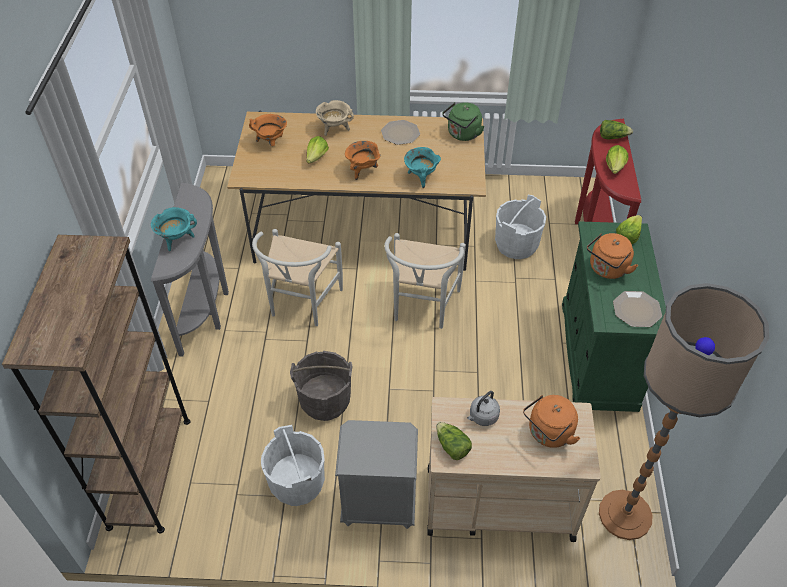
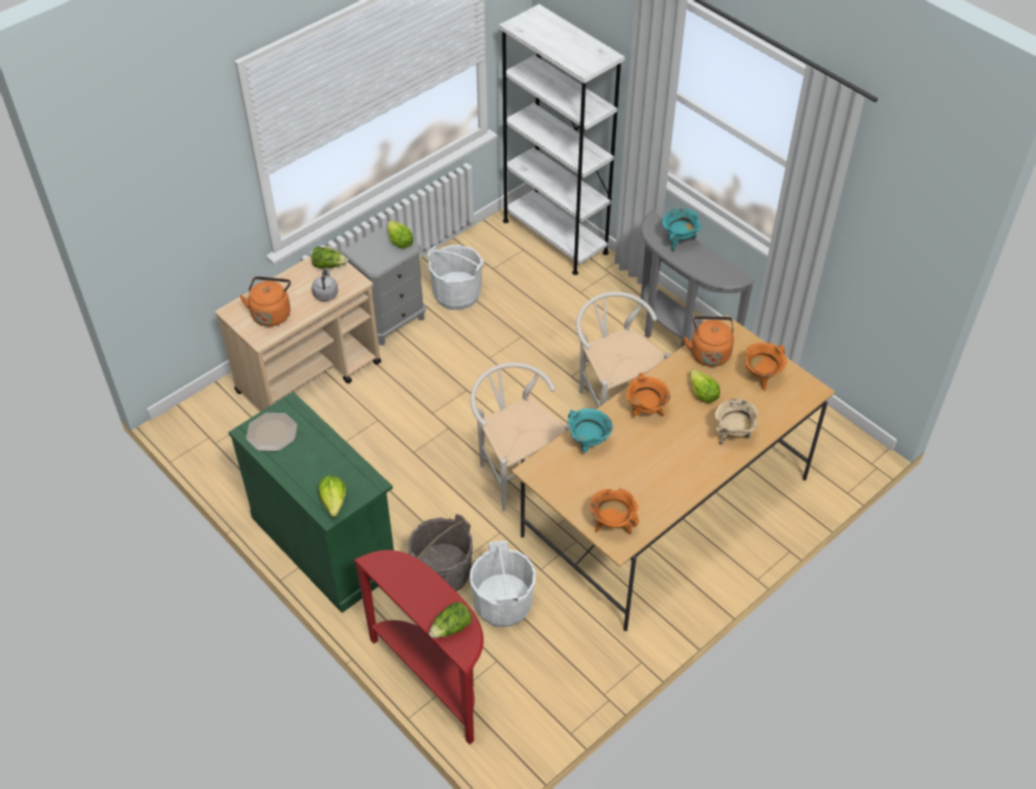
camera: 135 degrees right, 0 degrees up
brown bookcase [2,235,190,534] -> white bookcase [499,4,625,275]
grey bucket [290,351,352,421] -> grey bucket moved to [408,514,473,591]
plate [381,120,420,145] -> none
green kettle [442,102,485,141] -> orange cooking pot [590,488,639,534]
orange kettle [587,233,638,279] -> orange kettle moved to [684,316,734,367]
floor lamp [599,283,769,540] -> none
lettuce [606,145,628,174] -> lettuce moved to [387,220,413,249]

